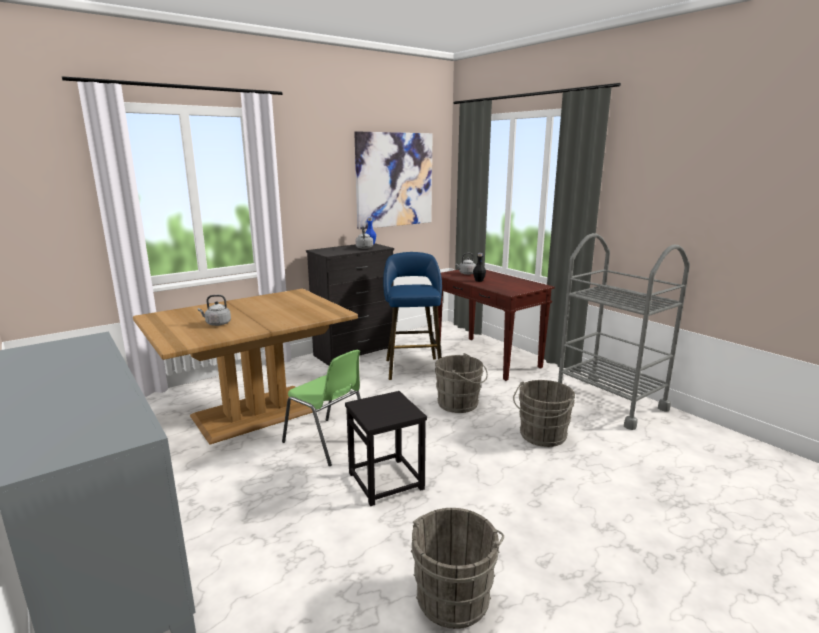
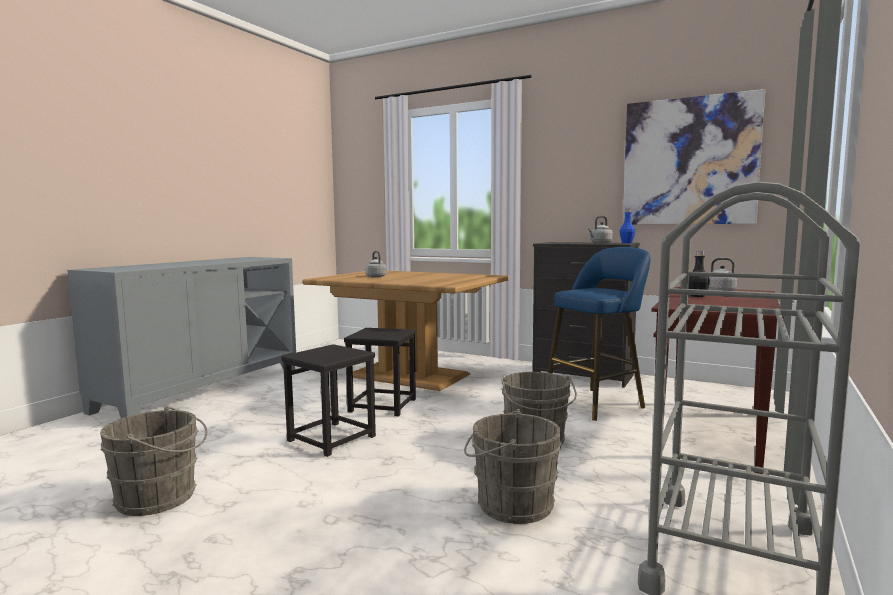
camera: 65 degrees right, 10 degrees down
green chair [282,350,361,466] -> black stool [344,328,416,416]

